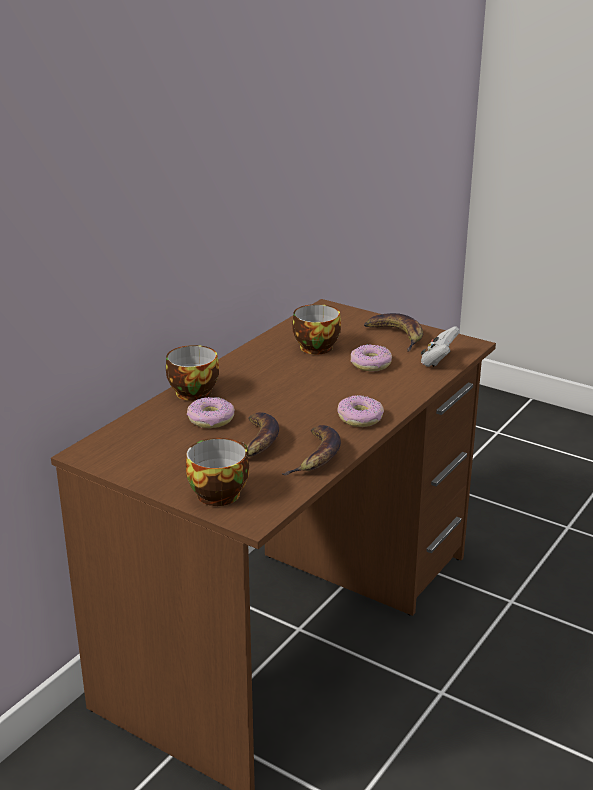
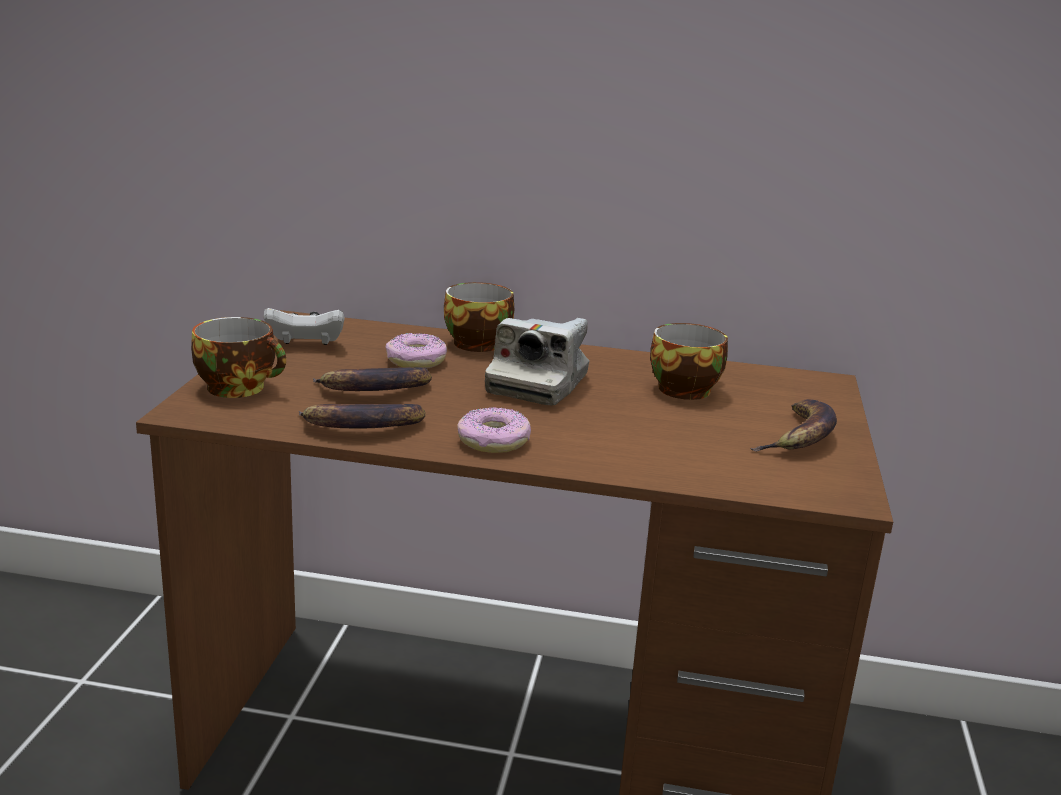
camera: 65 degrees right, 5 degrees down
donut [351,344,392,371] -> none
white game controller [421,326,460,367] -> white game controller moved to [264,308,345,345]
none -> camera [485,318,589,405]

